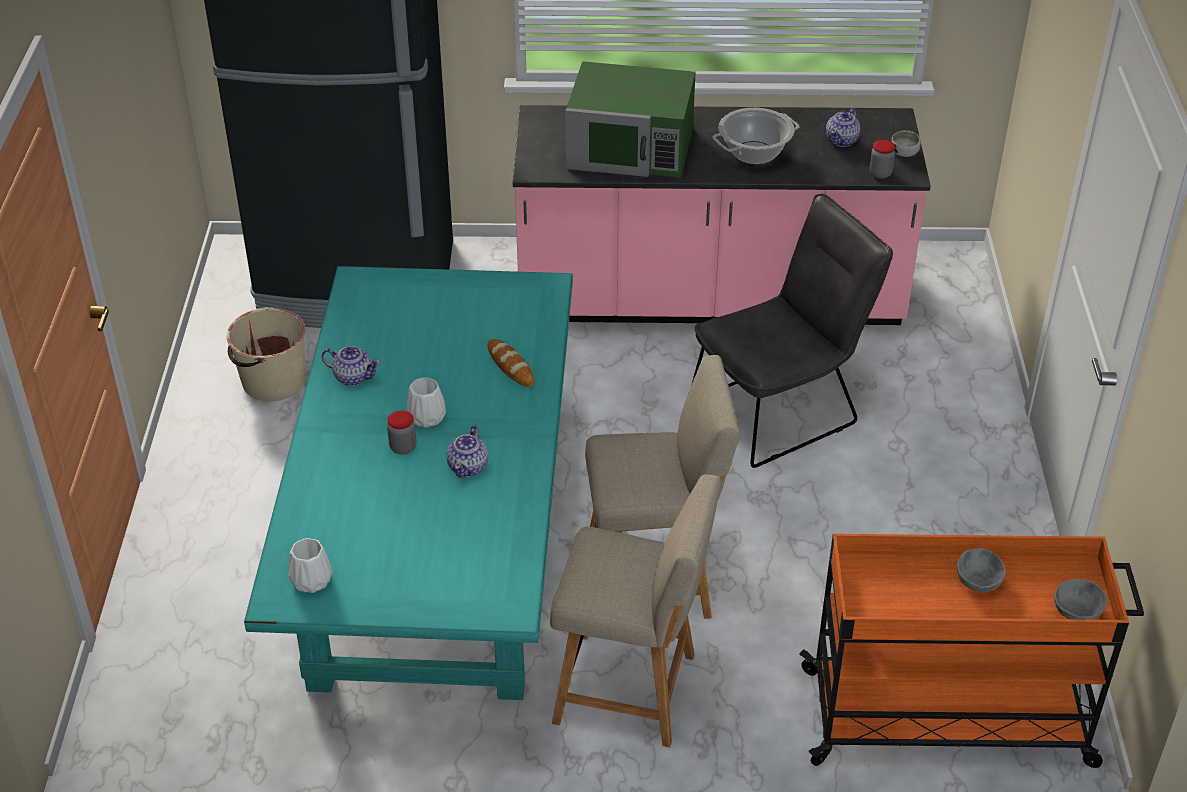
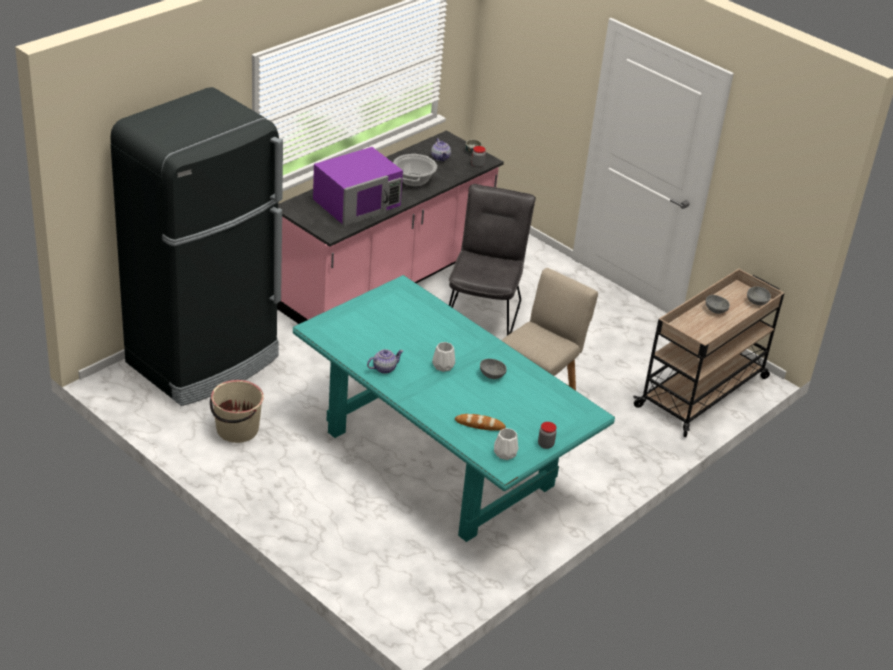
camera: 50 degrees left, 5 degrees down
jar [387,410,417,454] -> jar moved to [538,422,557,449]
teapot [446,425,488,478] -> grey bowl [480,359,506,379]
bread [487,339,534,387] -> bread moved to [455,414,506,431]
beige chair [550,474,721,747] -> none
green microwave [565,61,695,178] -> purple microwave [313,147,403,226]
orange cart [799,534,1144,768] -> beige cart [633,269,784,437]

